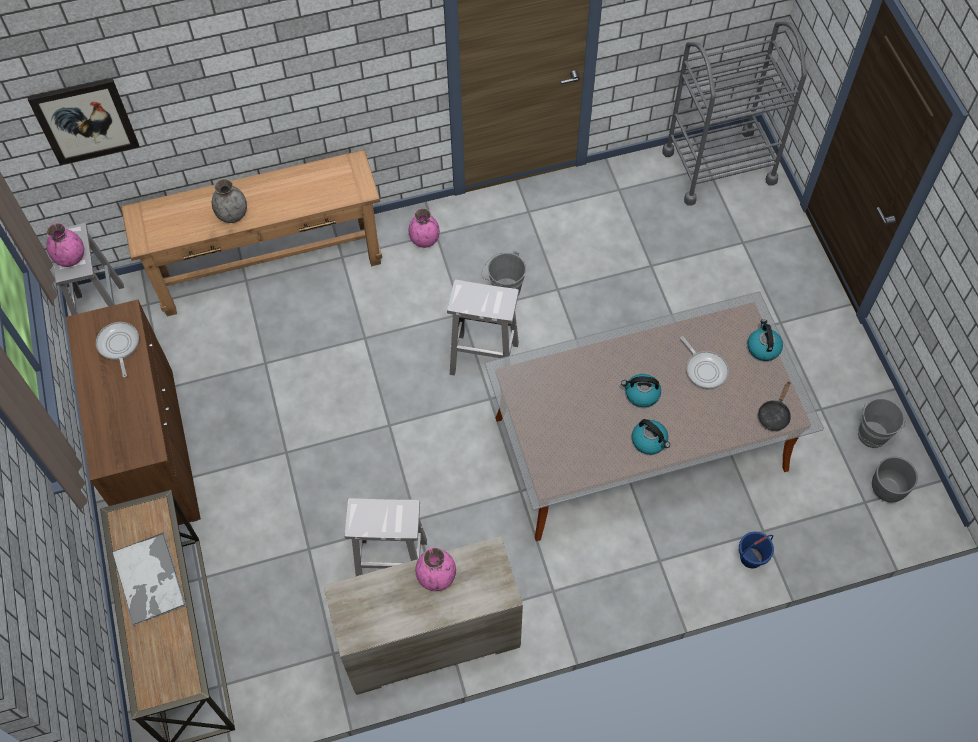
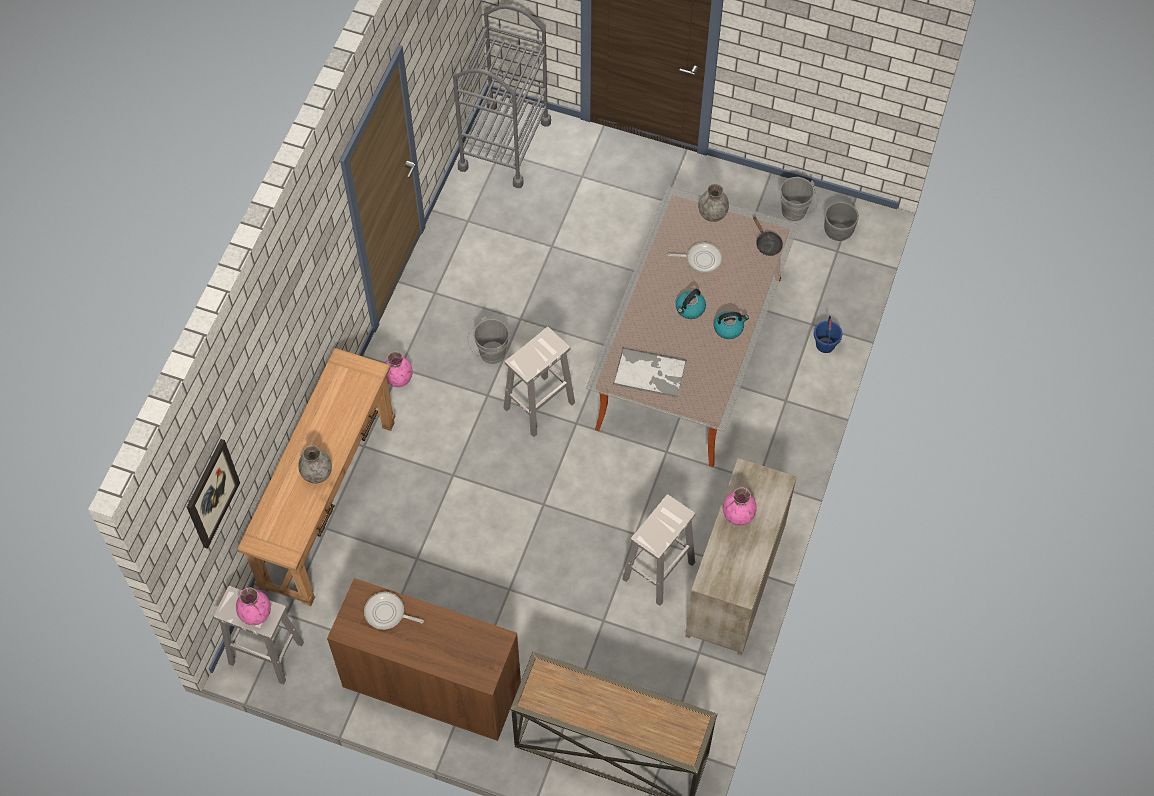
camera: 55 degrees left, 0 degrees up
tray [111,532,186,626] -> tray moved to [613,348,687,398]
kettle [748,319,783,361] -> grey vase [699,184,729,222]

